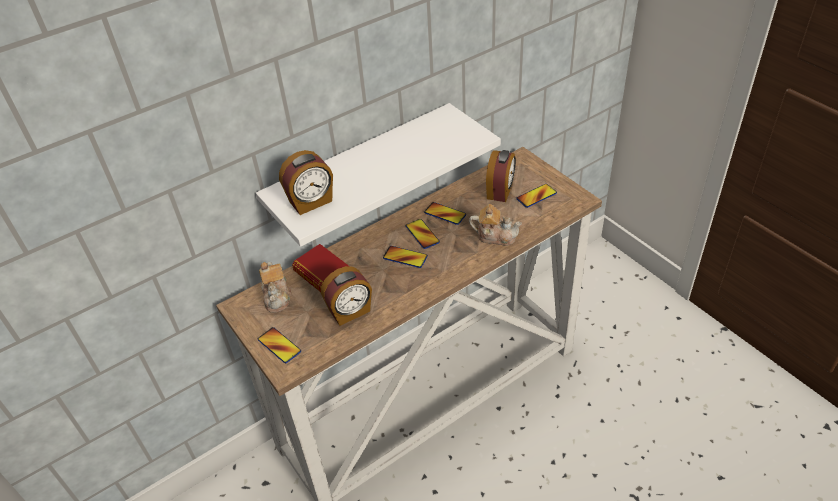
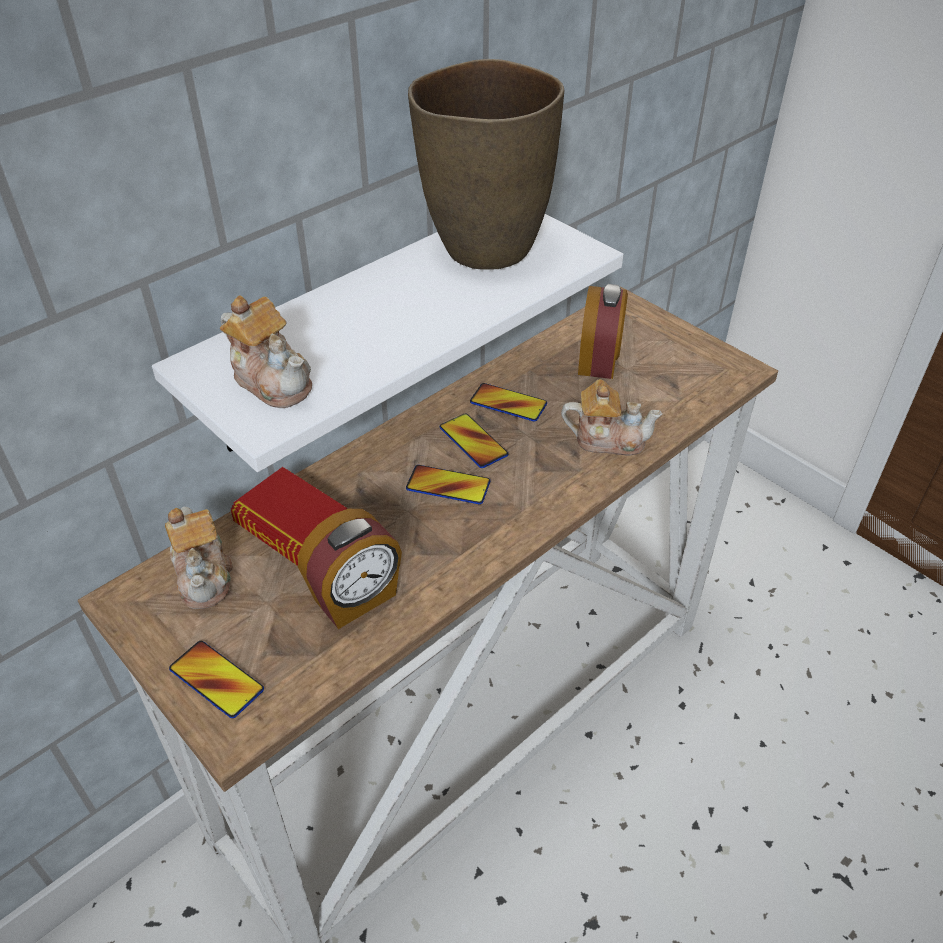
camera: 10 degrees left, 0 degrees up
alarm clock [279,150,333,215] -> teapot [220,295,312,408]
phone [516,184,557,208] -> none
none -> brown vase [408,59,564,270]

